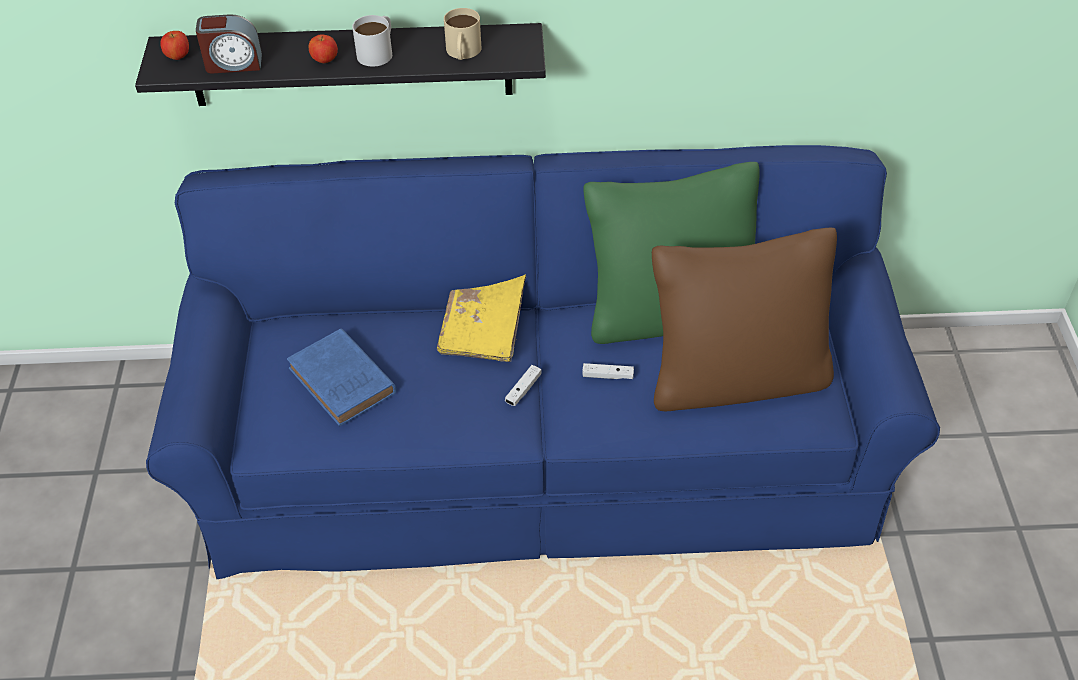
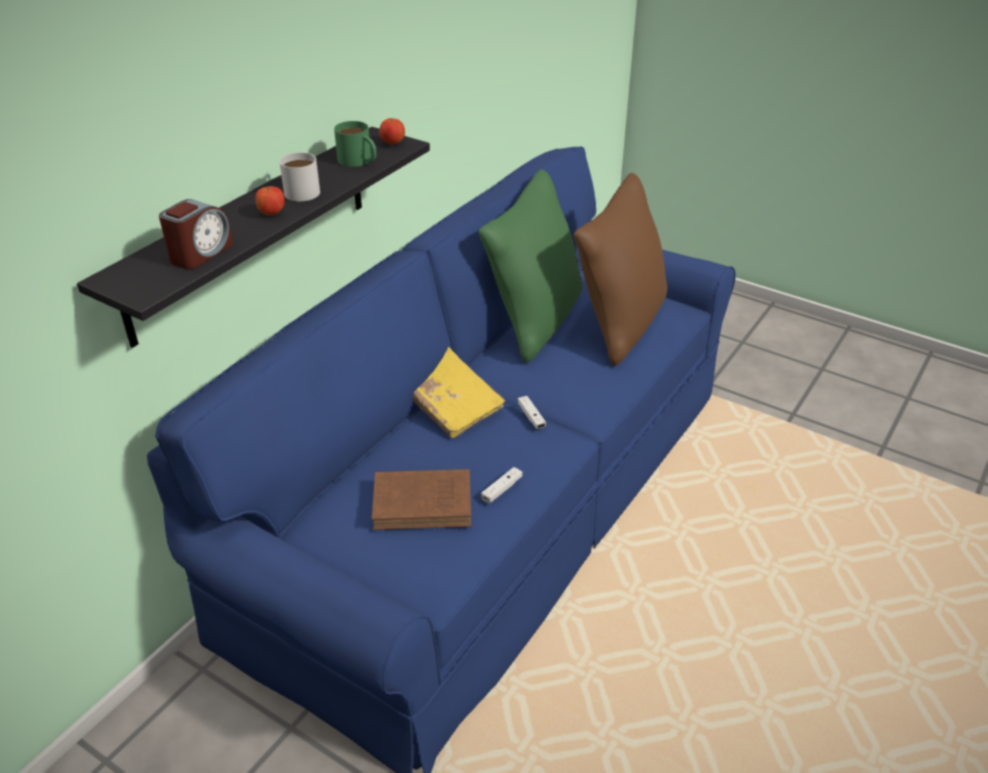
camera: 55 degrees left, 10 degrees down
apple [160,31,189,60] -> apple moved to [379,118,405,145]
blue book [287,329,396,426] -> brown book [372,469,471,530]
beige mug [444,8,481,60] -> green mug [334,121,376,167]
white game controller [582,363,634,379] -> white game controller moved to [481,467,523,504]

